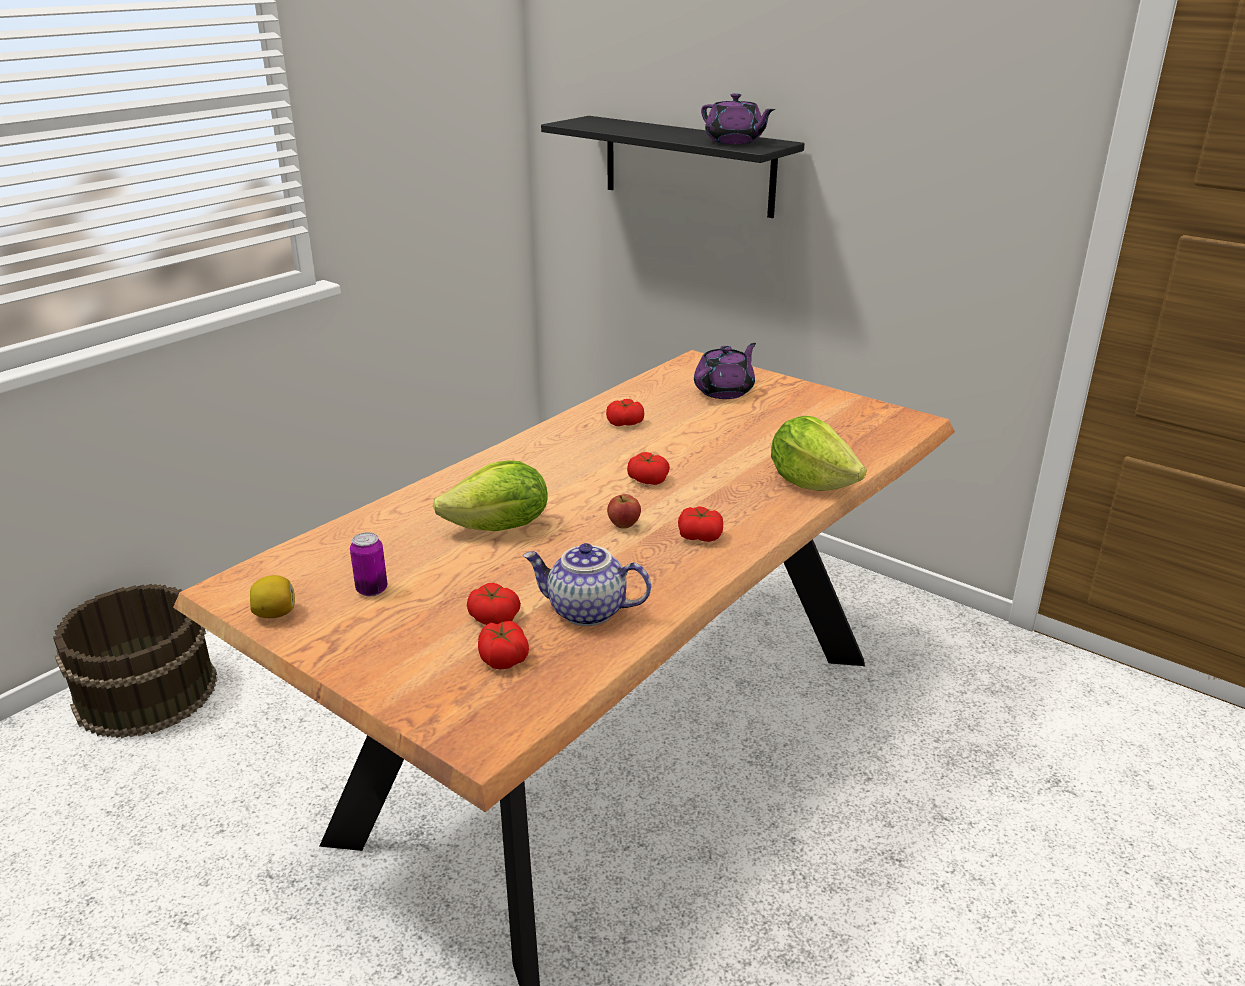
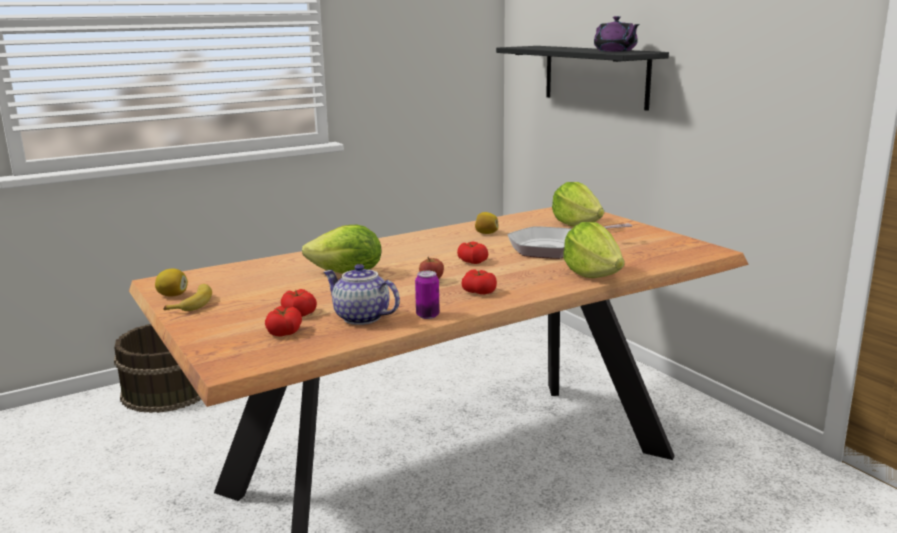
camera: 20 degrees right, 10 degrees down
can [350,532,387,596] -> can moved to [415,271,440,319]
tomato [606,399,644,426] -> lemon [475,212,499,234]
purple teapot [694,343,756,399] -> lettuce [552,182,604,226]
none -> banana [164,284,212,311]
none -> frying pan [507,223,632,259]

